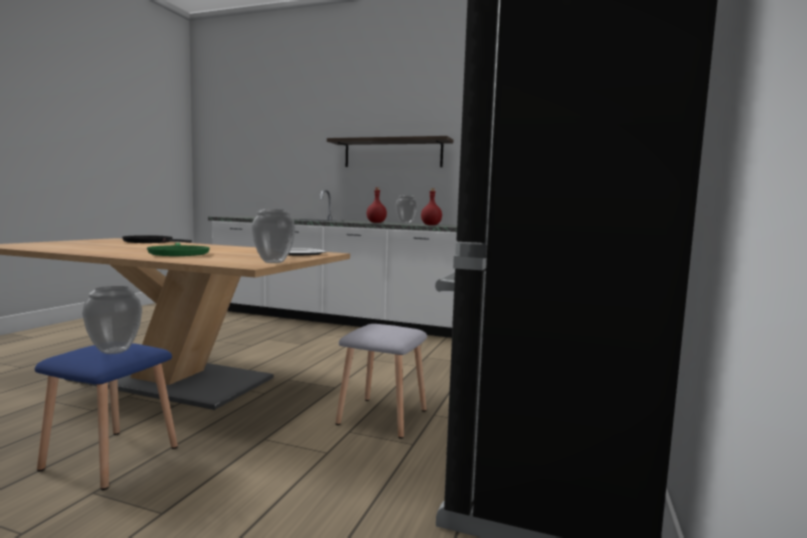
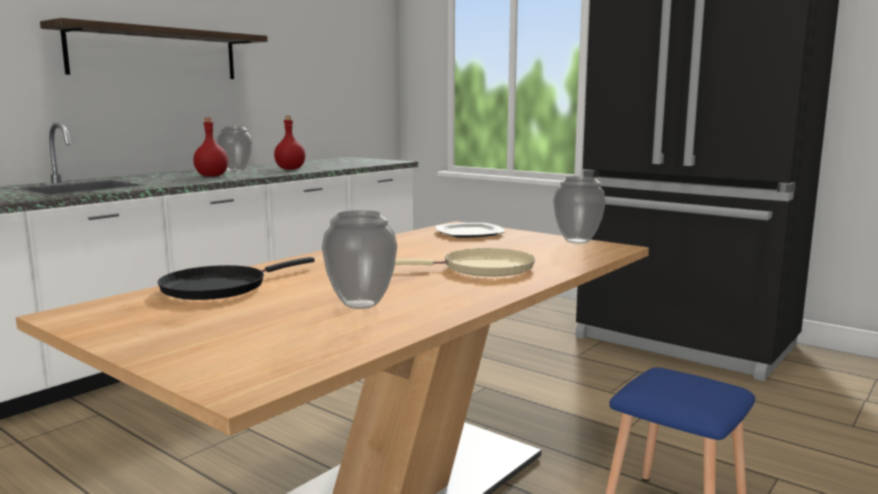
camera: 70 degrees left, 5 degrees up
vase [82,286,142,354] -> vase moved to [322,210,397,309]
green frying pan [147,243,210,256] -> beige frying pan [395,248,535,276]
grey stool [335,324,427,439] -> none

